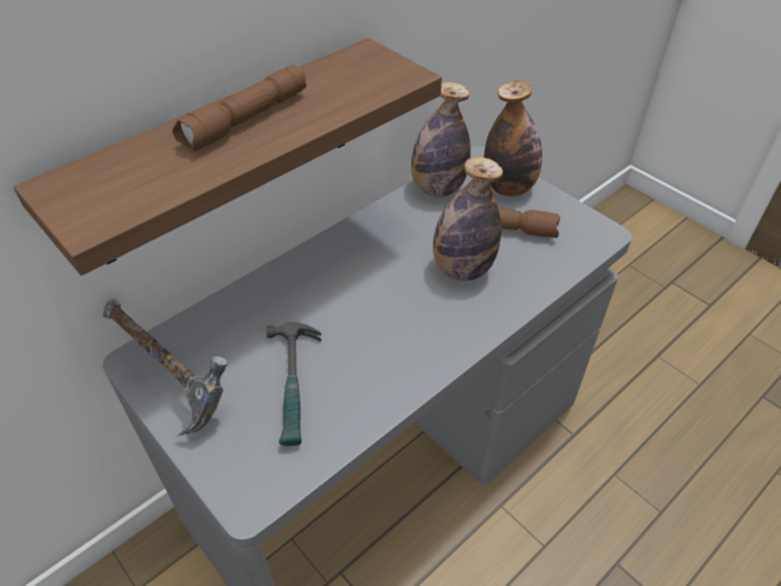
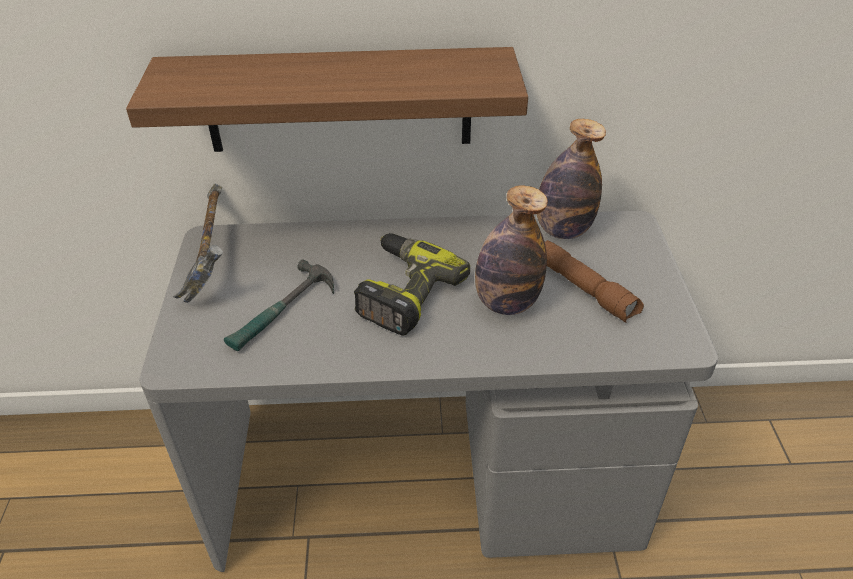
camera: 40 degrees right, 5 degrees down
brown flashlight [172,65,307,152] -> none
bottle [484,81,542,196] -> none
none -> power drill [354,233,470,336]

